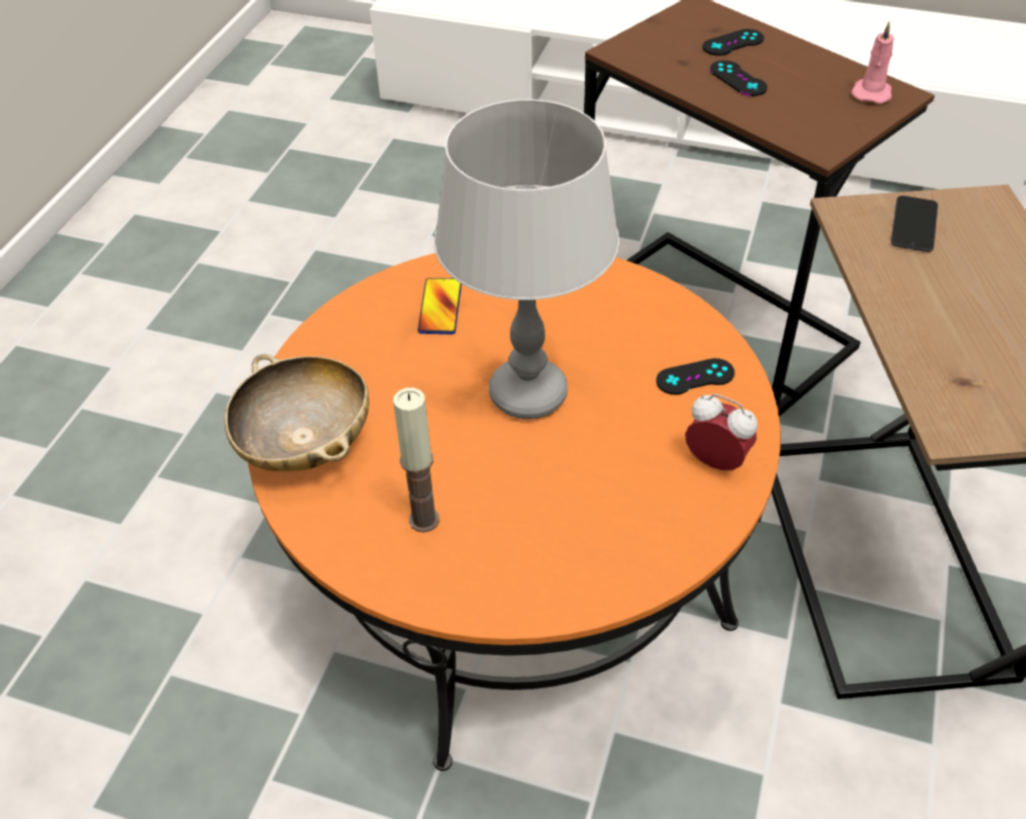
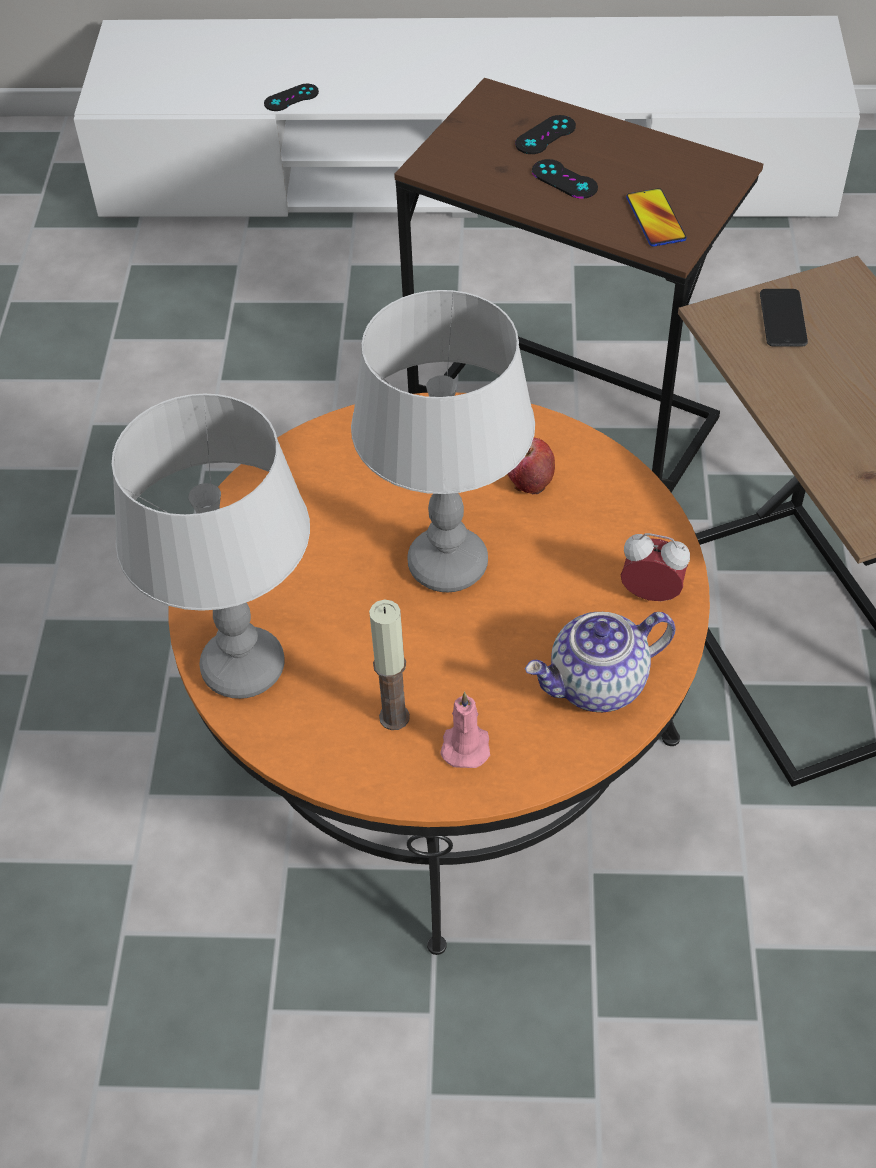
camera: 15 degrees left, 5 degrees up
beige bowl [225,354,369,472] -> grey table lamp [112,394,310,699]
phone [418,278,462,334] -> phone moved to [626,188,687,247]
black game controller [656,358,735,395] -> black game controller moved to [264,84,319,111]
pink candle [851,21,894,104] -> pink candle moved to [440,692,490,768]
none -> apple [507,438,555,495]
none -> teapot [525,612,676,712]

